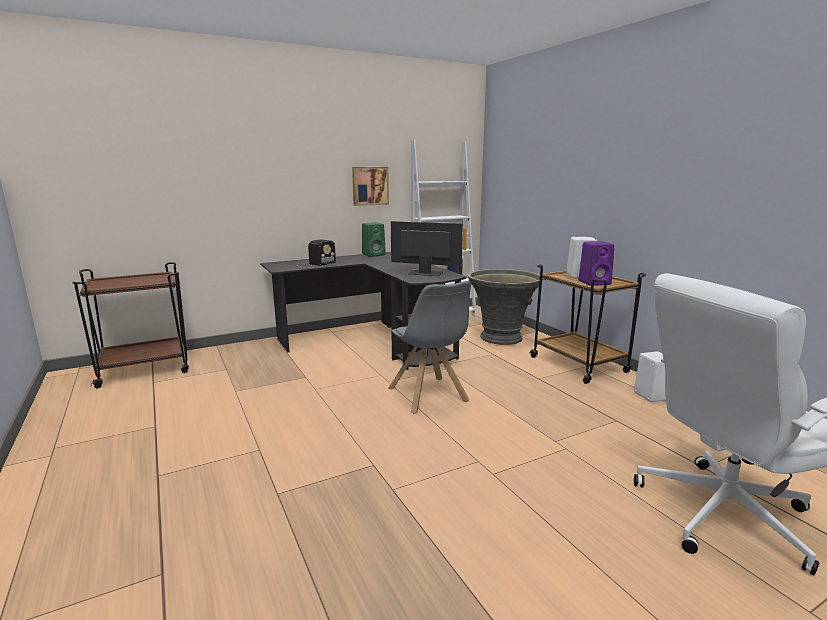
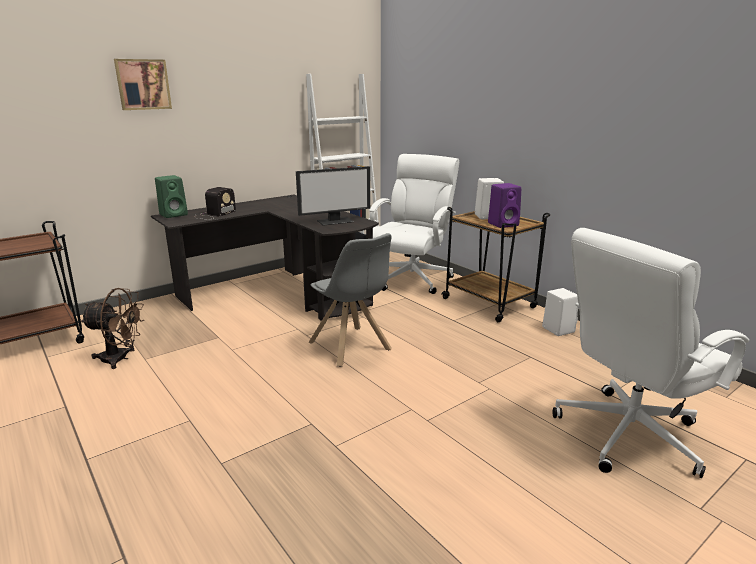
camera: 10 degrees left, 5 degrees up
picture [352,167,389,206] -> picture moved to [114,59,172,110]
green speaker [362,222,386,257] -> green speaker moved to [155,175,188,218]
monitor [391,221,463,276] -> monitor turned 150 degrees clockwise [296,166,370,226]
grey planter [468,269,540,345] -> white office chair [369,154,459,294]
none -> brown fan [81,288,144,369]

